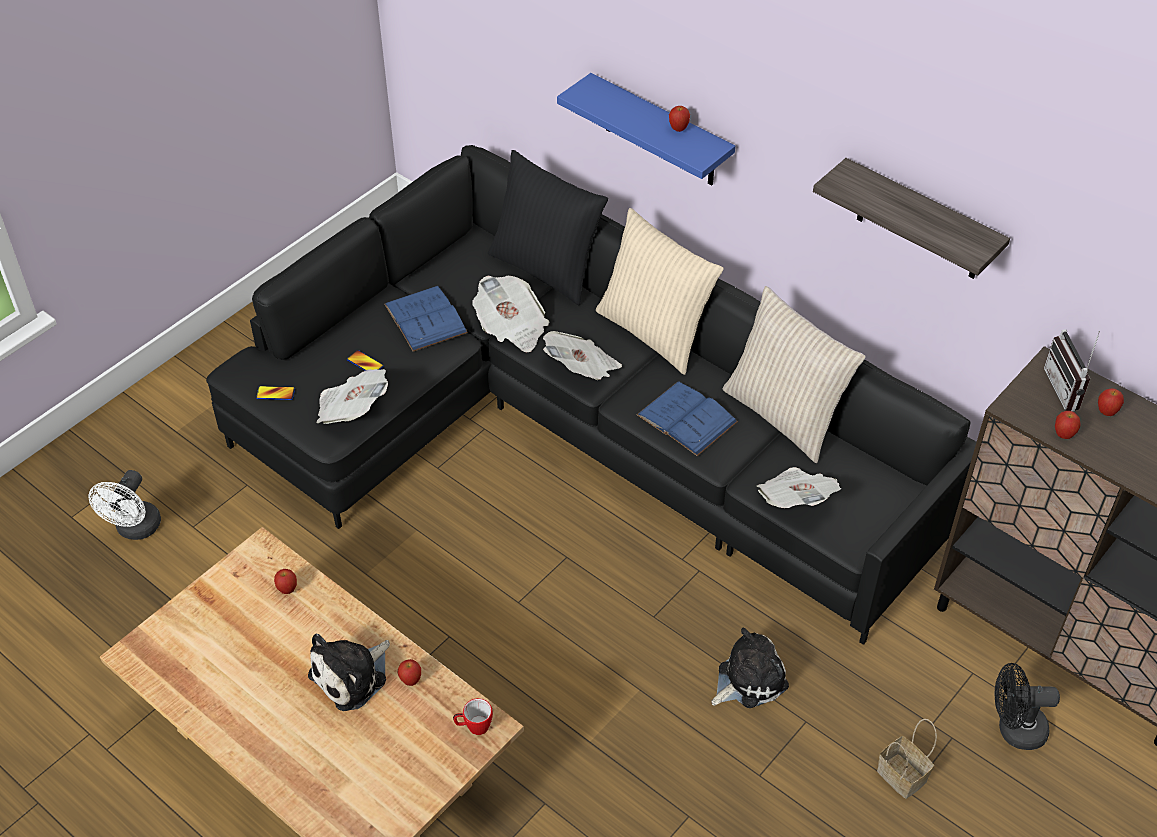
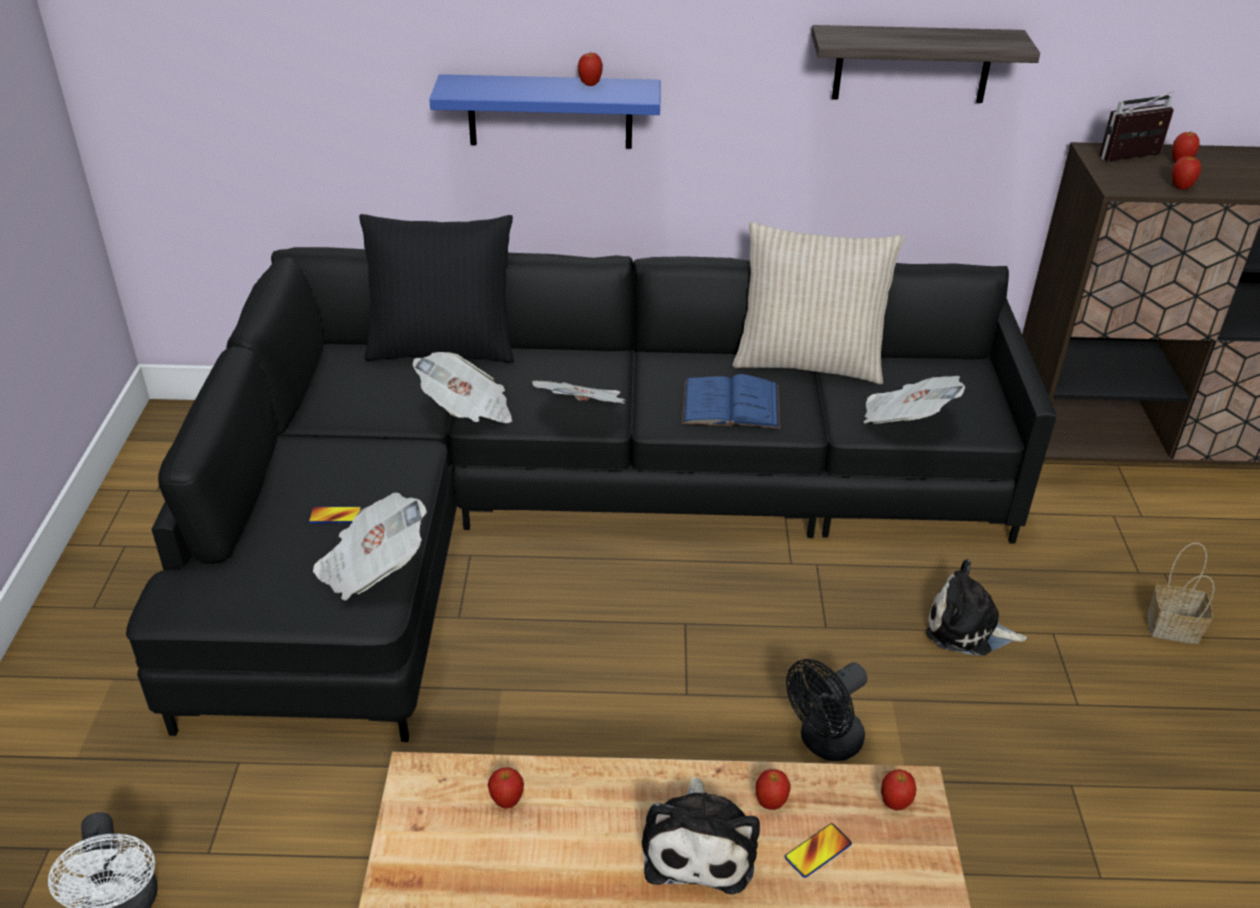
camera: 40 degrees left, 10 degrees down
phone [256,386,295,400] -> phone moved to [785,823,852,878]
blue book [384,286,468,352] -> none
mug [453,698,493,735] -> apple [881,769,917,811]
beige pillow [596,208,724,375] -> none
plush toy [711,628,789,708] -> plush toy turned 90 degrees counterclockwise [926,559,1027,656]
black fan [995,663,1060,750] -> black fan moved to [786,659,867,761]
radio [1044,329,1100,412] -> radio turned 120 degrees clockwise [1099,91,1174,161]

